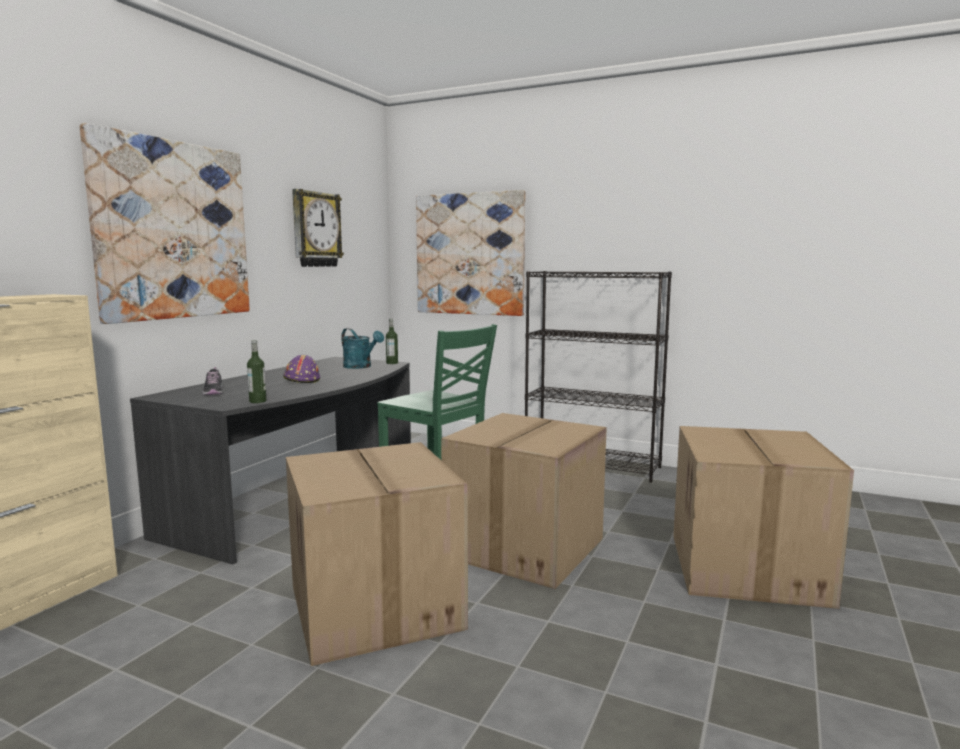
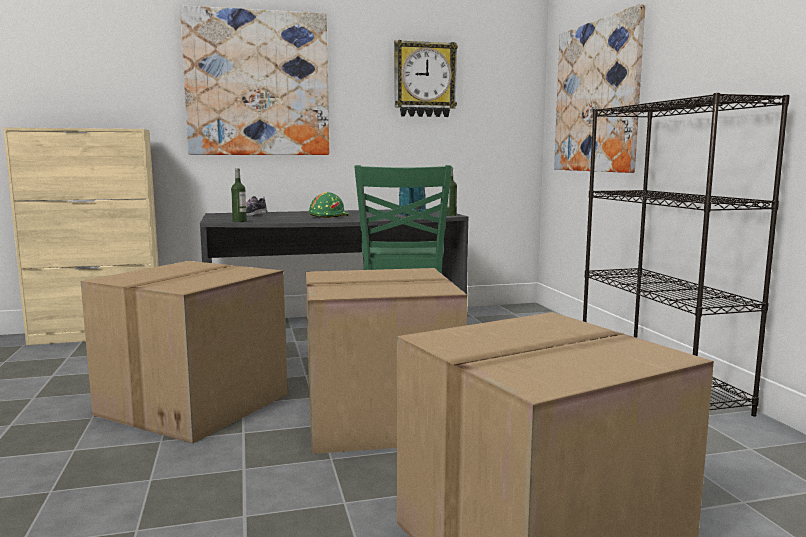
camera: 50 degrees right, 0 degrees up
purple hard hat [283,355,320,383] -> green hard hat [309,192,349,218]

